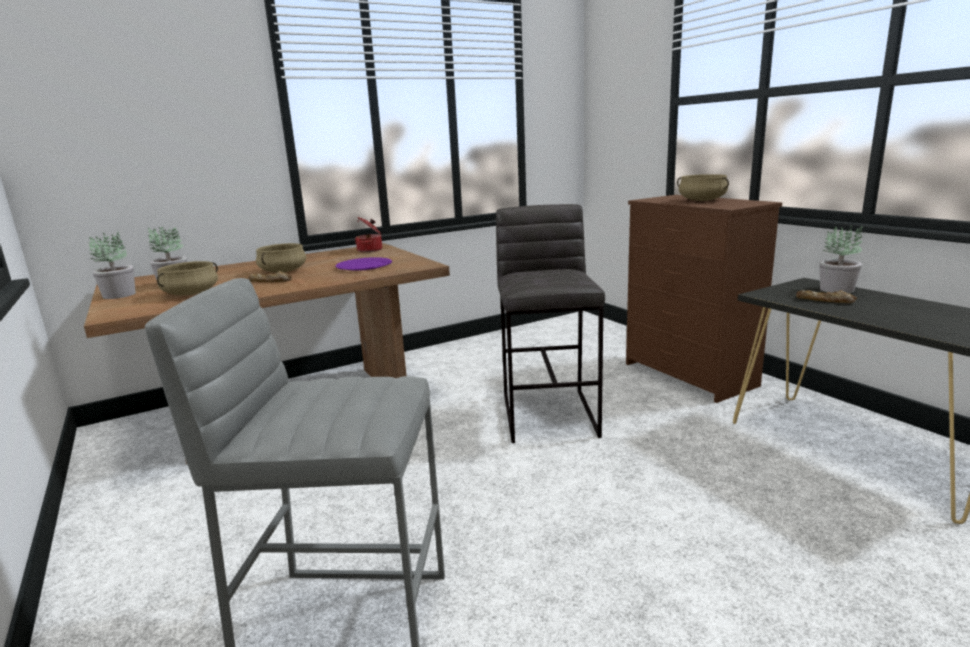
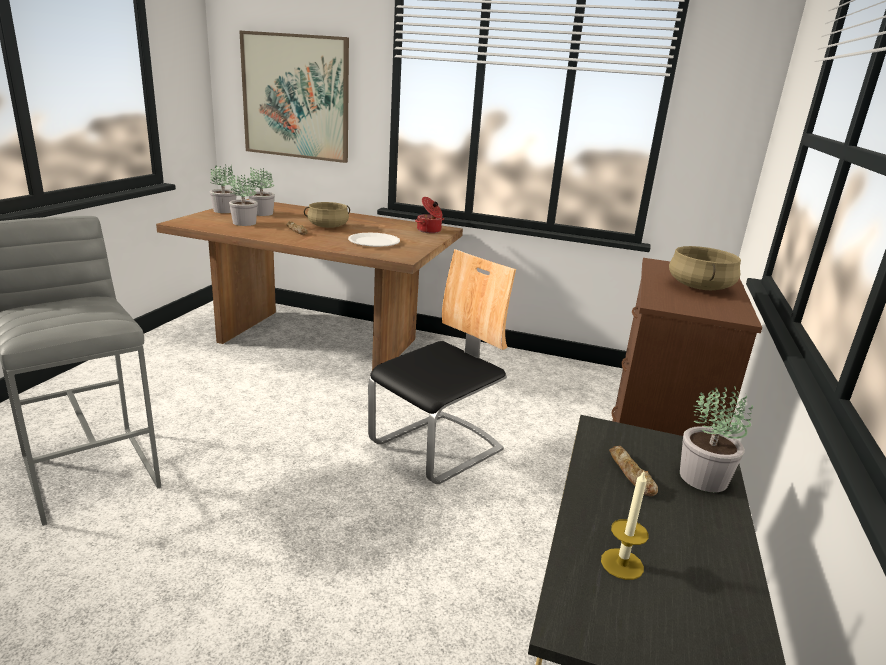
camera: 45 degrees right, 5 degrees up
beige cooking pot [157,261,218,295] -> potted plant [229,174,258,226]
purple plate [335,257,392,271] -> white plate [348,233,400,247]
grey stool [496,204,605,443] -> chair [368,249,516,484]
none -> picture [239,31,349,163]
none -> candle [601,471,648,580]

